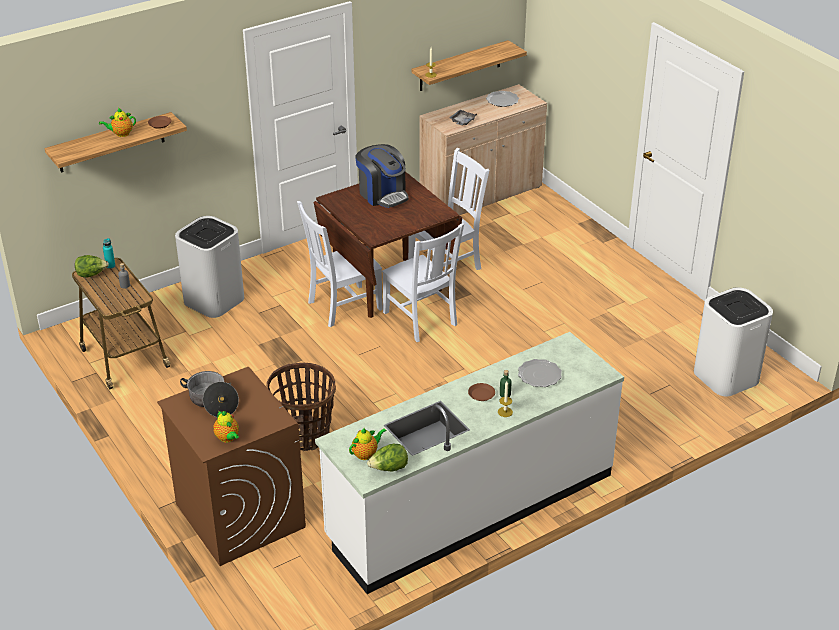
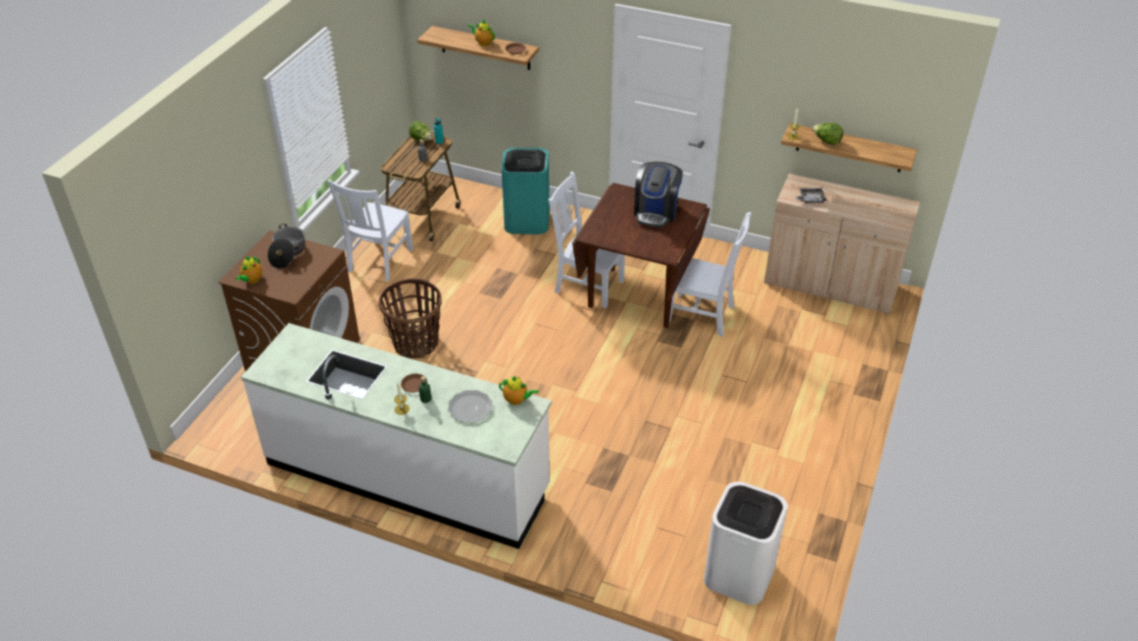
camera: 55 degrees right, 5 degrees up
white trash can [175,216,244,318] -> turquoise trash can [501,148,550,235]
teapot [349,428,387,460] -> teapot moved to [499,376,539,405]
lettuce [367,444,408,471] -> lettuce moved to [812,123,843,145]
white chair [382,223,464,342] -> white chair moved to [327,180,413,281]
plate [486,91,519,107] -> none

